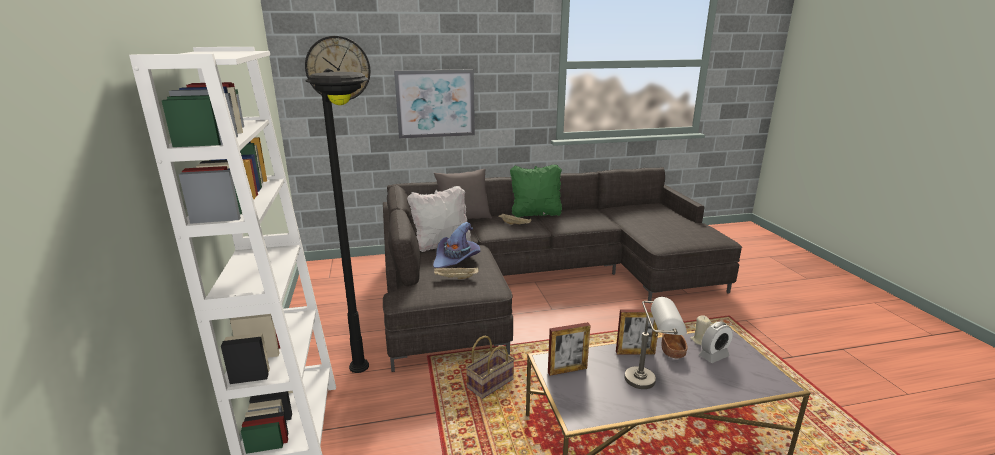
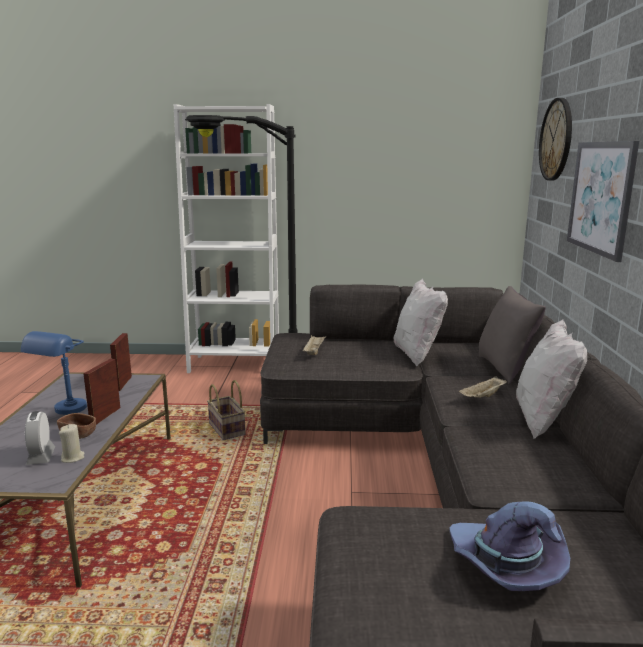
camera: 105 degrees right, 5 degrees down
purple hat [433,222,481,268] -> purple hat moved to [449,501,570,591]
green pillow [510,165,562,218] -> white pillow [516,319,587,439]
grey table lamp [625,297,687,389] -> blue table lamp [21,331,87,415]

